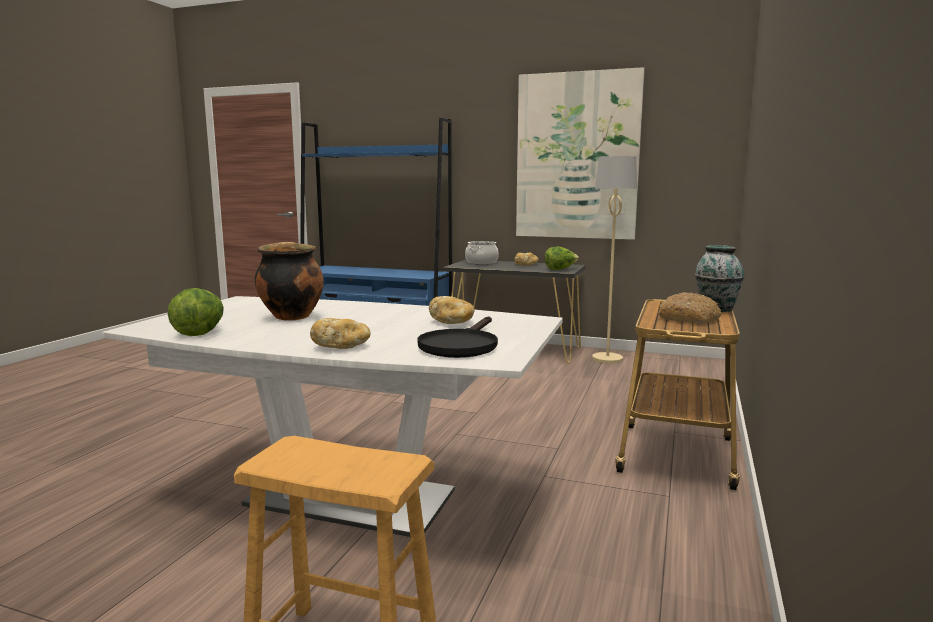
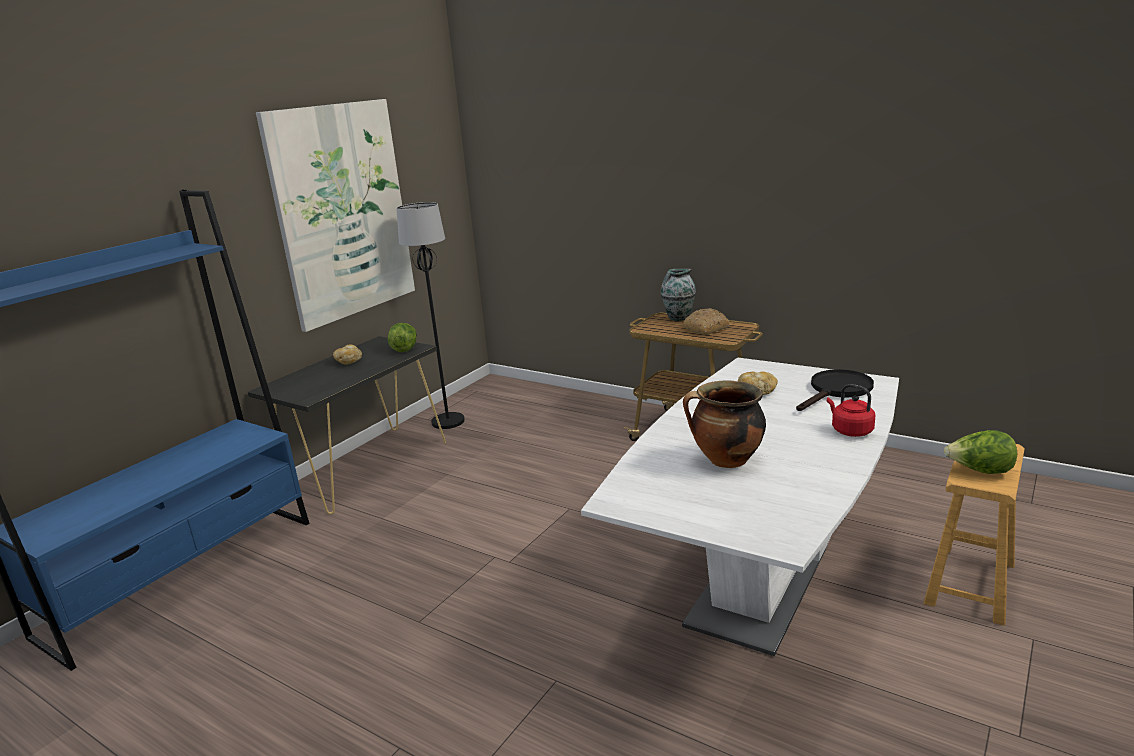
camera: 75 degrees left, 10 degrees up
lettuce [167,288,224,336] -> lettuce moved to [944,430,1017,474]
bread [310,318,370,349] -> red kettle [827,384,875,437]
black frying pan [418,316,498,358] -> black frying pan turned 75 degrees counterclockwise [796,369,874,411]
cooking pot [465,241,499,265] -> none
beige floor lamp [592,156,637,364] -> black floor lamp [396,202,465,429]

